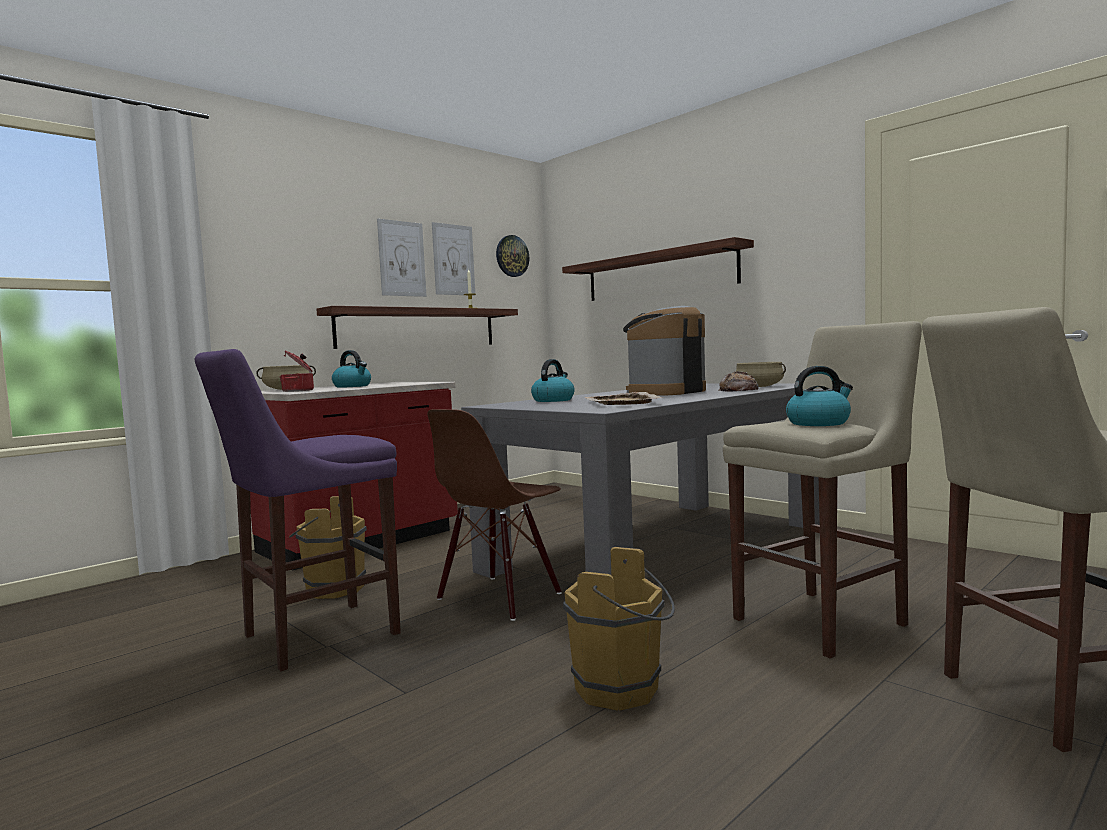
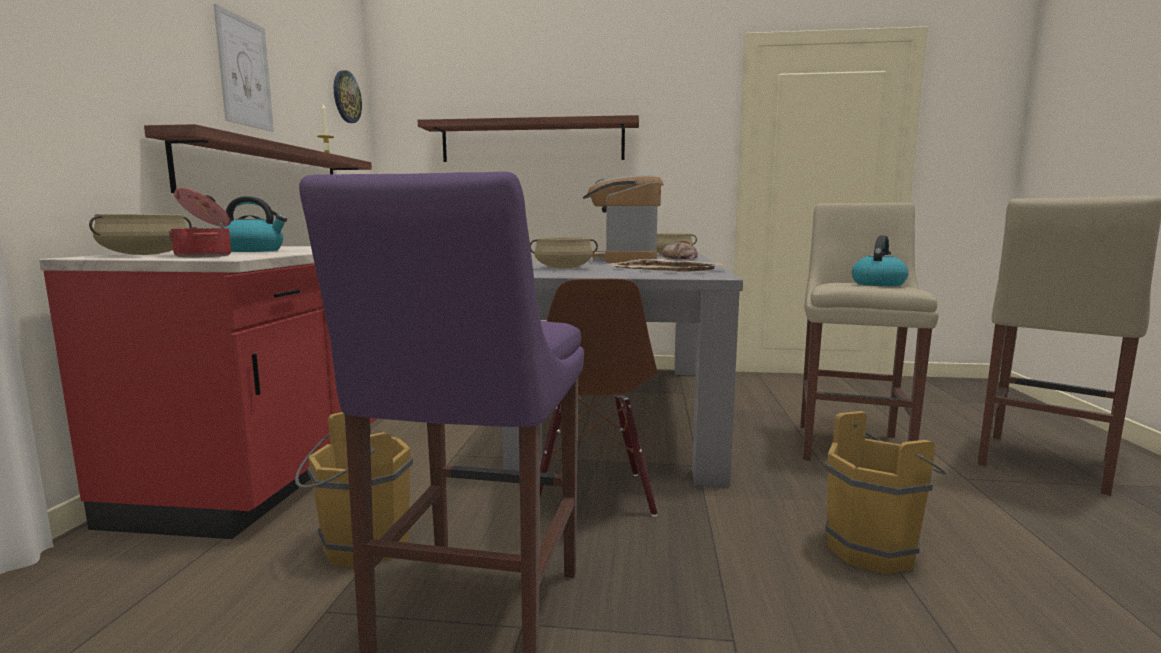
camera: 40 degrees left, 5 degrees up
picture [432,222,475,296] -> none
kettle [531,359,575,402] -> beige cooking pot [530,237,598,268]

